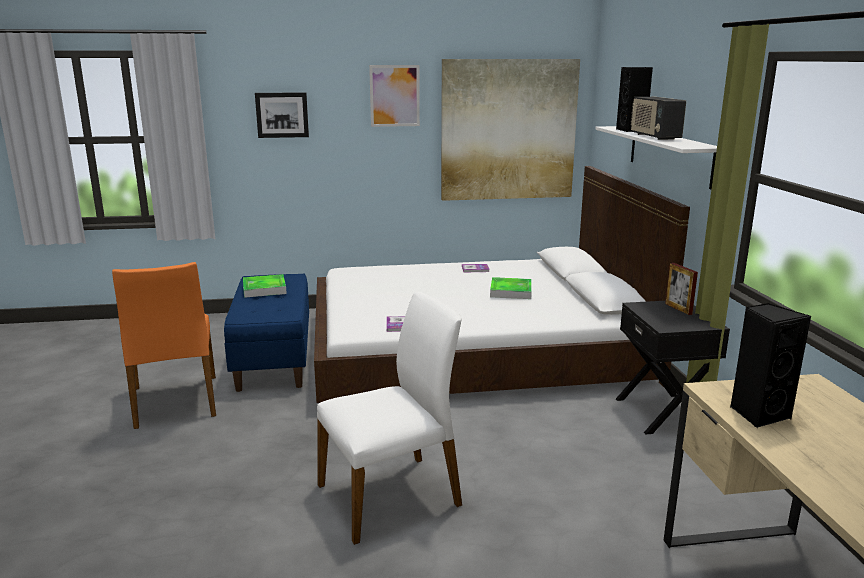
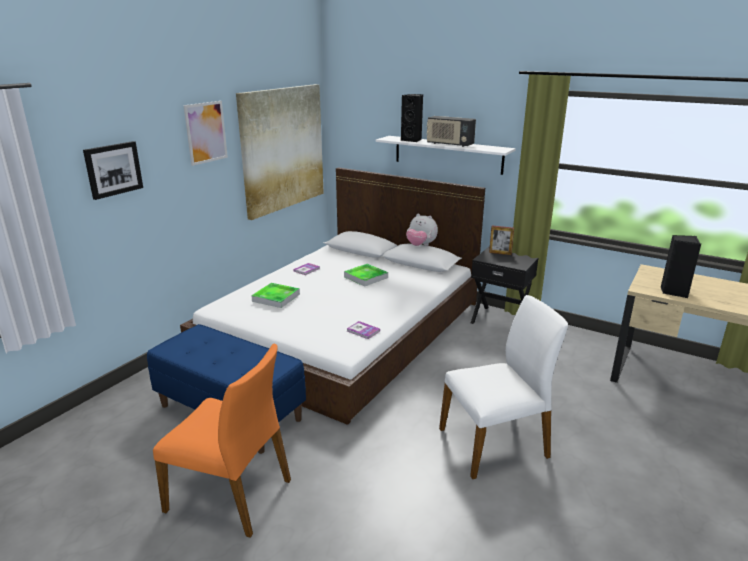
camera: 50 degrees left, 5 degrees up
tray [243,274,287,298] -> tray moved to [251,283,300,308]
white chair [317,292,462,545] -> white chair turned 60 degrees clockwise [439,295,568,479]
none -> plush toy [406,214,438,246]

